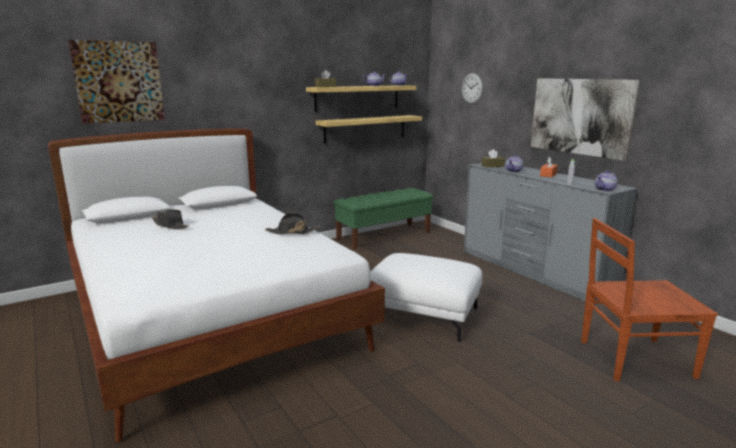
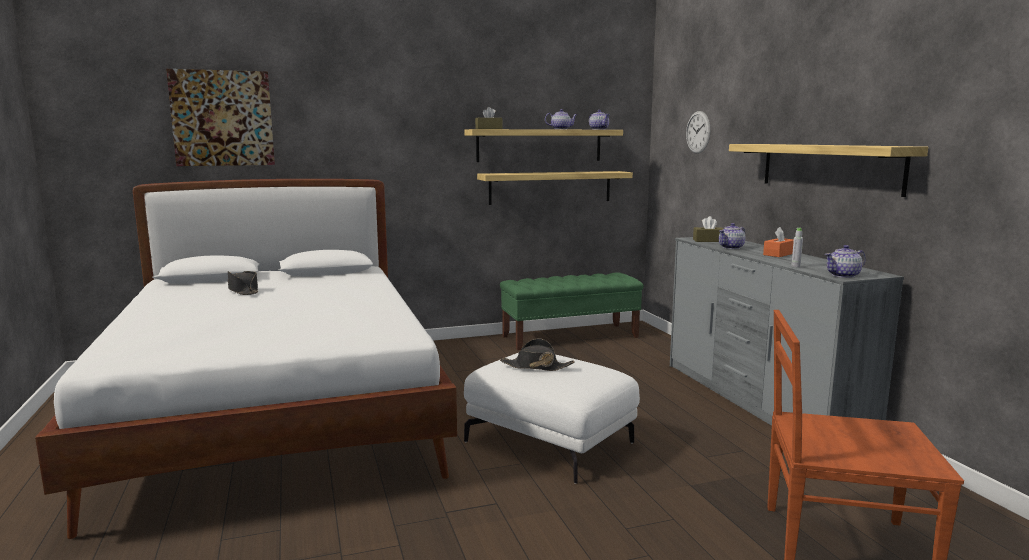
camera: 15 degrees right, 5 degrees down
black hat [265,212,320,234] -> black hat moved to [500,338,575,371]
picture [531,78,640,161] -> shelf [729,144,928,197]

